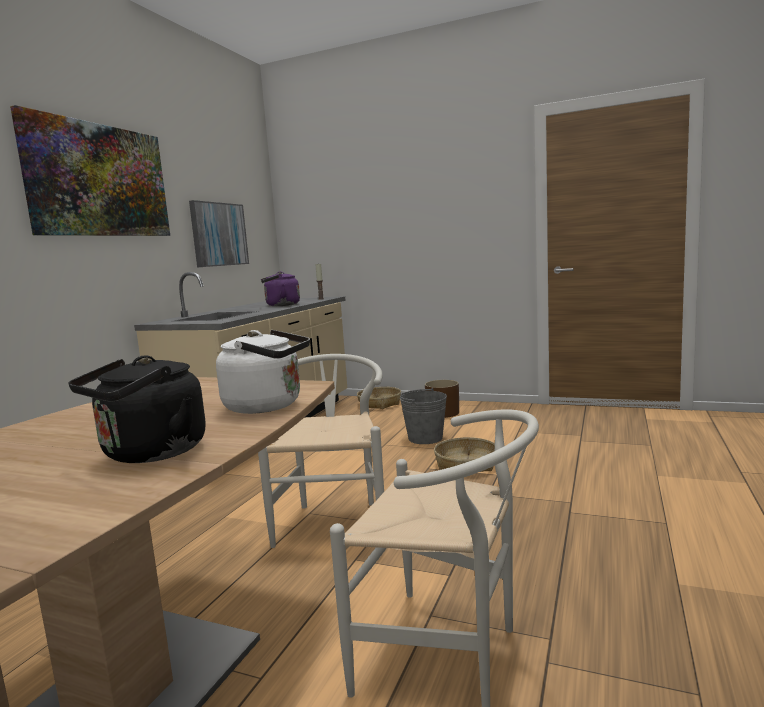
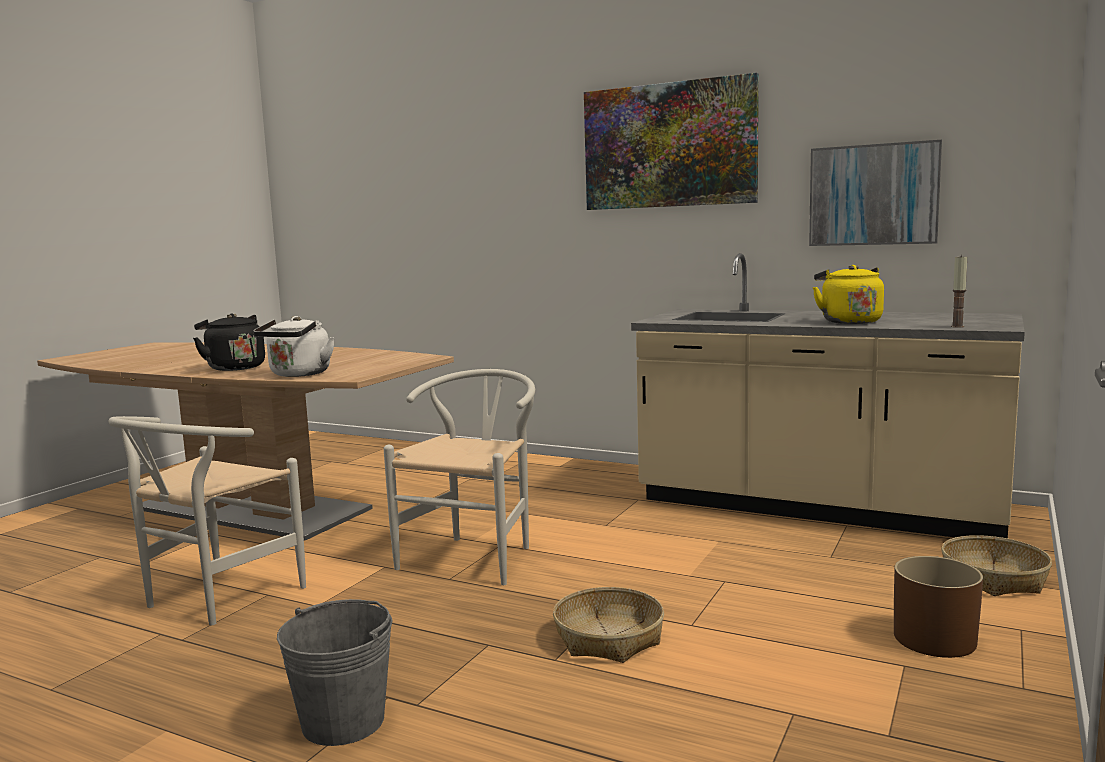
camera: 95 degrees right, 0 degrees up
white chair [258,354,384,548] -> white chair turned 75 degrees counterclockwise [384,369,535,585]
purple kettle [261,271,300,306] -> yellow kettle [812,265,884,324]
grey bucket [400,388,447,444] -> grey bucket moved to [277,599,393,746]

